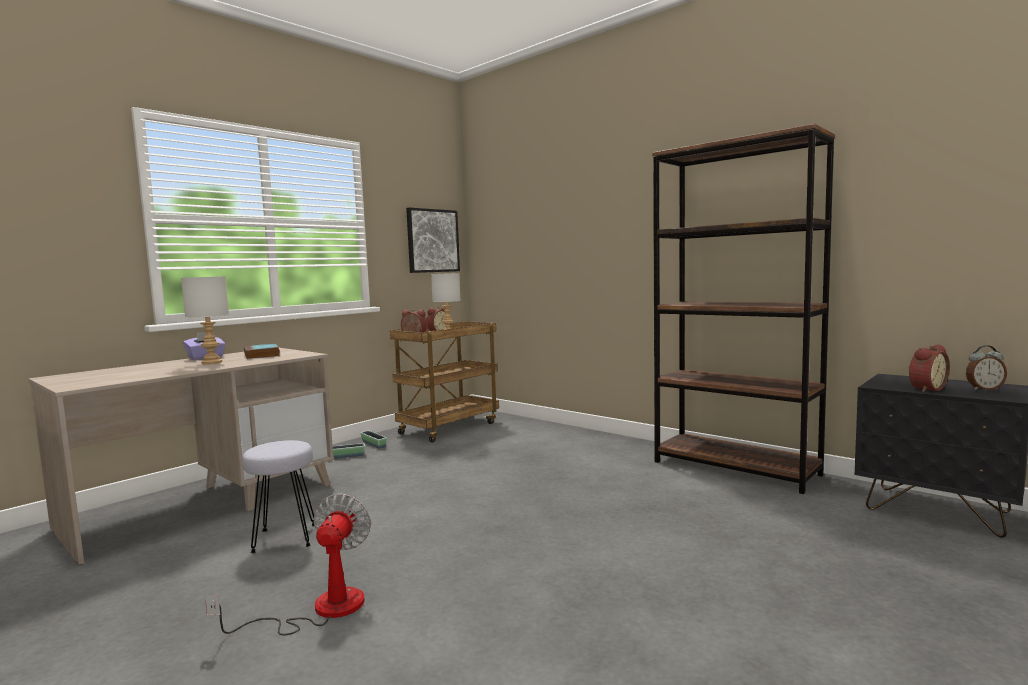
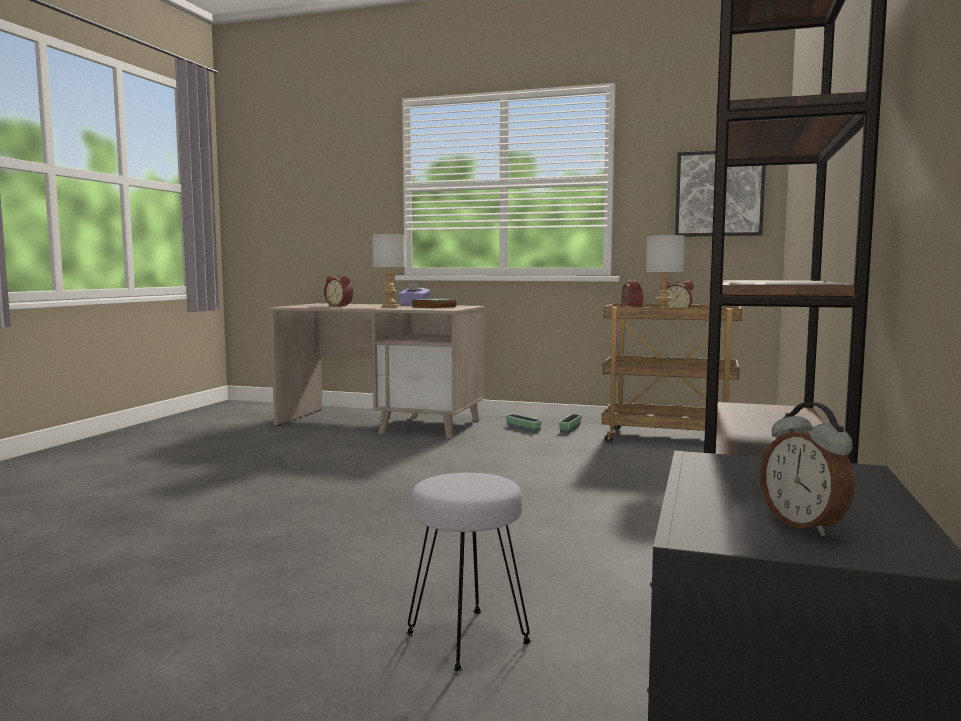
camera: 65 degrees right, 0 degrees up
fan [205,493,371,636] -> none
grey stool [242,440,315,553] -> grey stool moved to [406,473,531,671]
alarm clock [908,344,950,392] -> alarm clock moved to [324,275,353,307]

